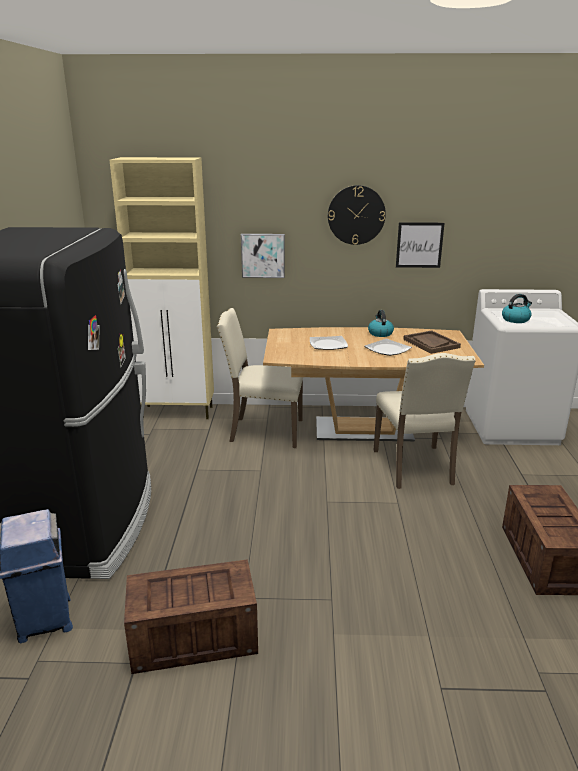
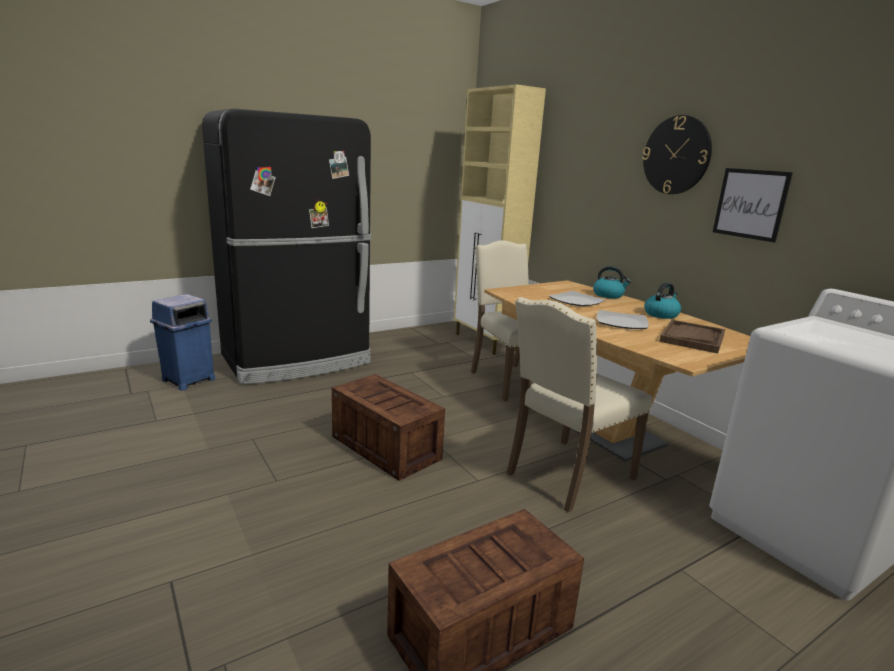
camera: 55 degrees right, 5 degrees down
crate [124,559,258,674] -> crate moved to [332,374,445,481]
picture [241,234,285,278] -> none
kettle [502,294,532,323] -> kettle moved to [593,266,631,298]

